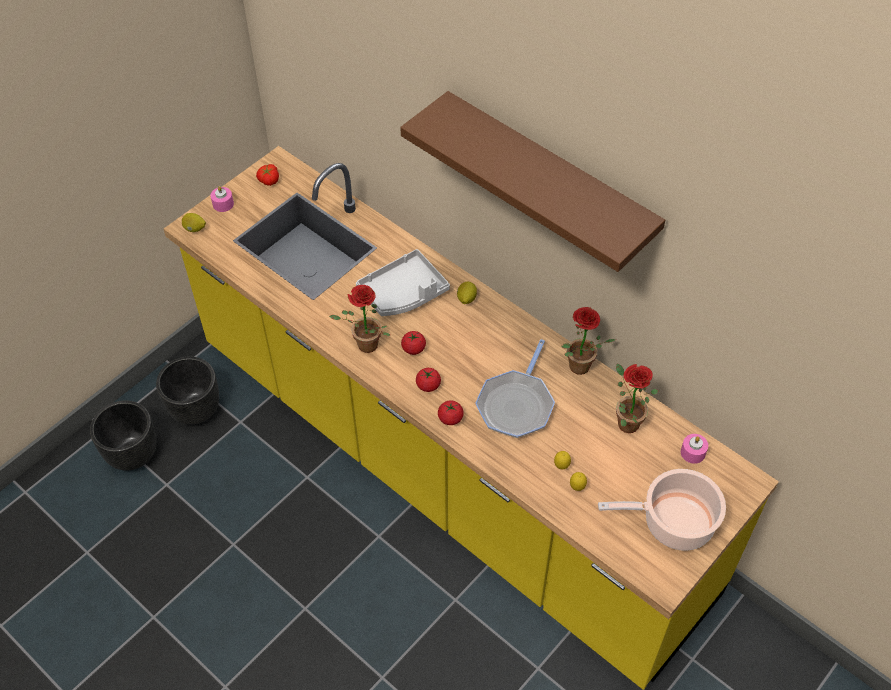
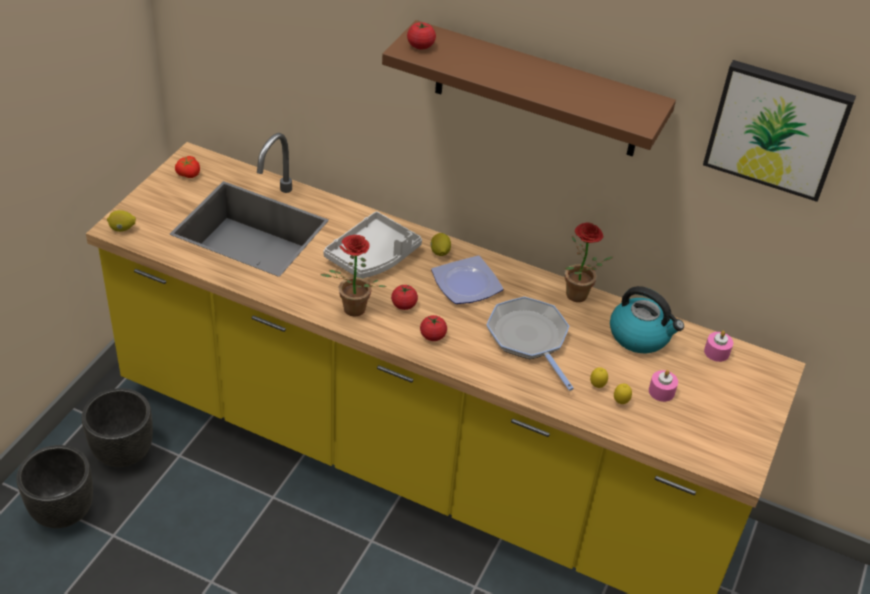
camera: 20 degrees left, 10 degrees down
pink candle [210,186,234,212] -> pink candle moved to [649,370,678,402]
tomato [438,400,464,425] -> tomato moved to [407,22,436,49]
frying pan [475,339,555,438] -> frying pan turned 150 degrees clockwise [486,297,574,391]
cooking pot [598,469,726,551] -> none
potted plant [616,363,658,433] -> kettle [610,286,684,353]
none -> plate [431,256,504,304]
none -> picture [703,60,856,202]

